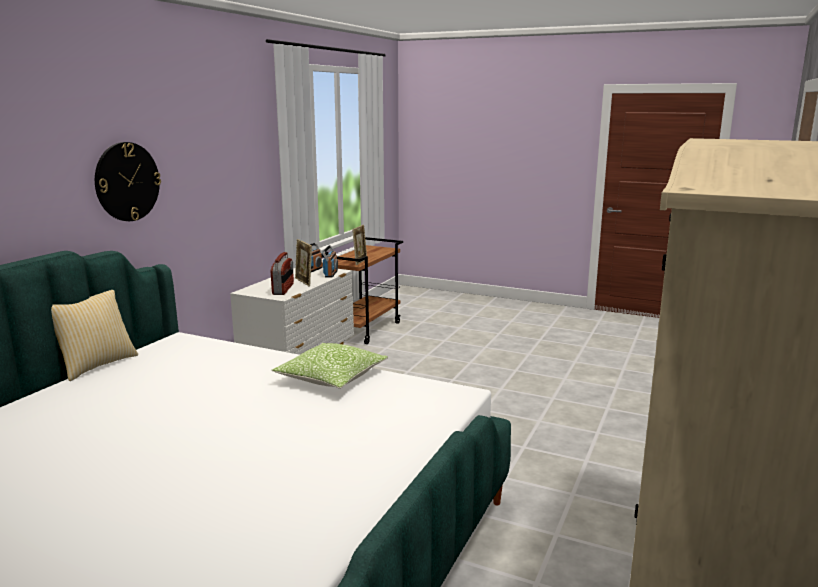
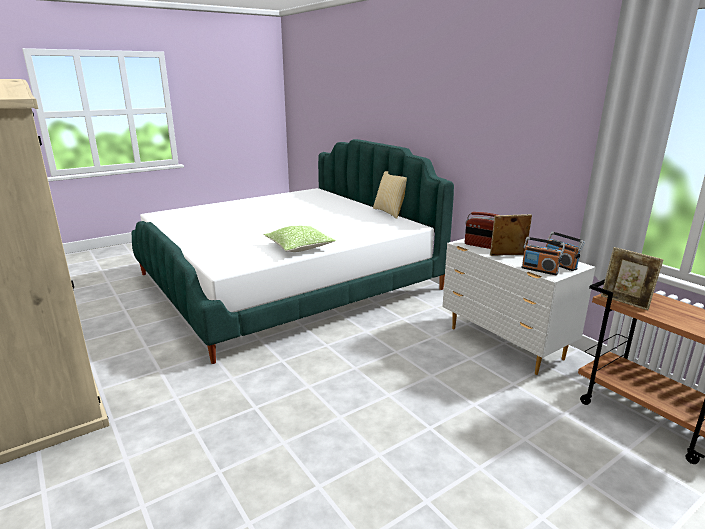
camera: 120 degrees right, 5 degrees up
wall clock [95,142,161,221] -> none

